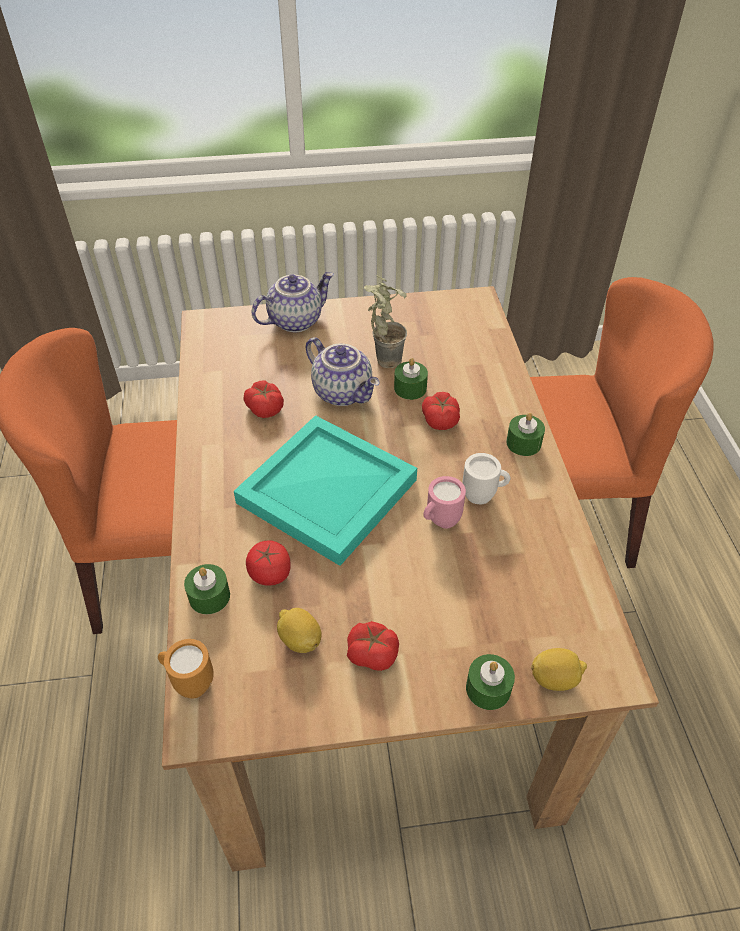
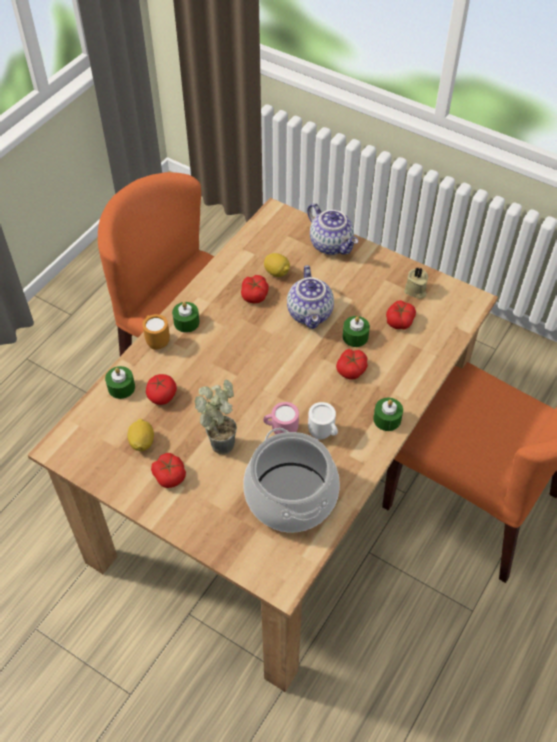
camera: 40 degrees right, 5 degrees up
orange mug [158,639,214,699] -> orange mug moved to [142,314,170,350]
turquoise tray [234,415,417,566] -> none
teapot [252,272,334,332] -> teapot turned 45 degrees clockwise [307,203,358,255]
potted plant [364,274,407,368] -> potted plant moved to [195,379,237,455]
green candle [466,654,515,710] -> green candle moved to [172,302,200,333]
lemon [531,648,587,691] -> lemon moved to [264,253,290,277]
none -> cooking pot [243,428,340,532]
none -> tomato [386,300,416,329]
none -> beige candle [404,268,428,299]

